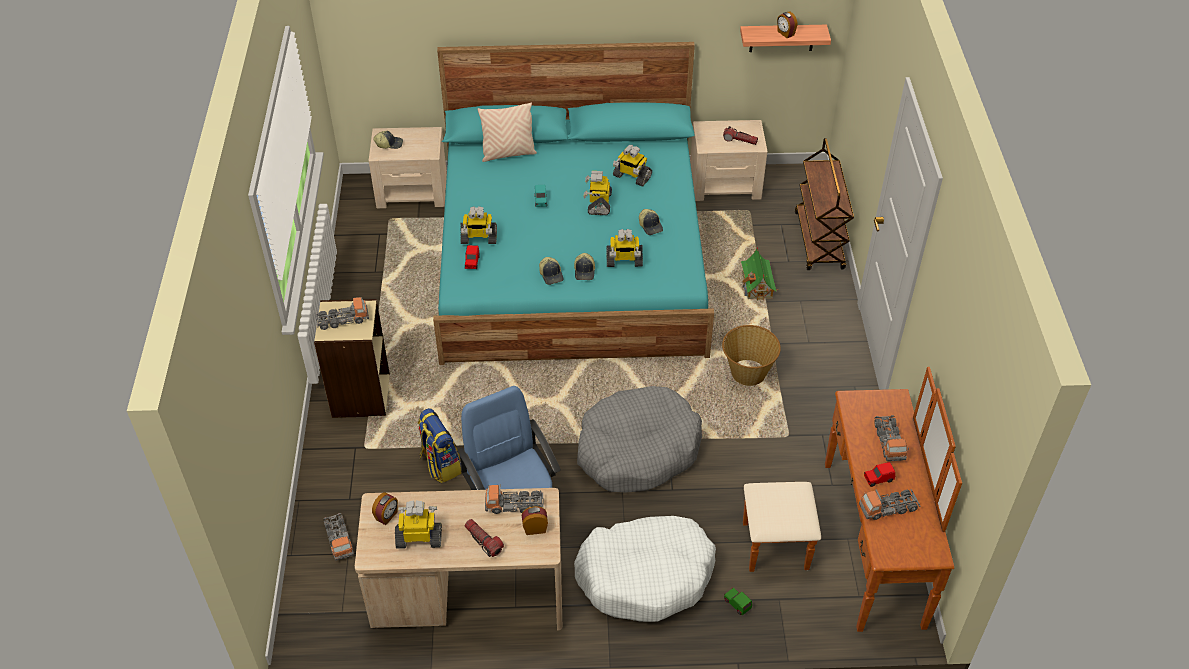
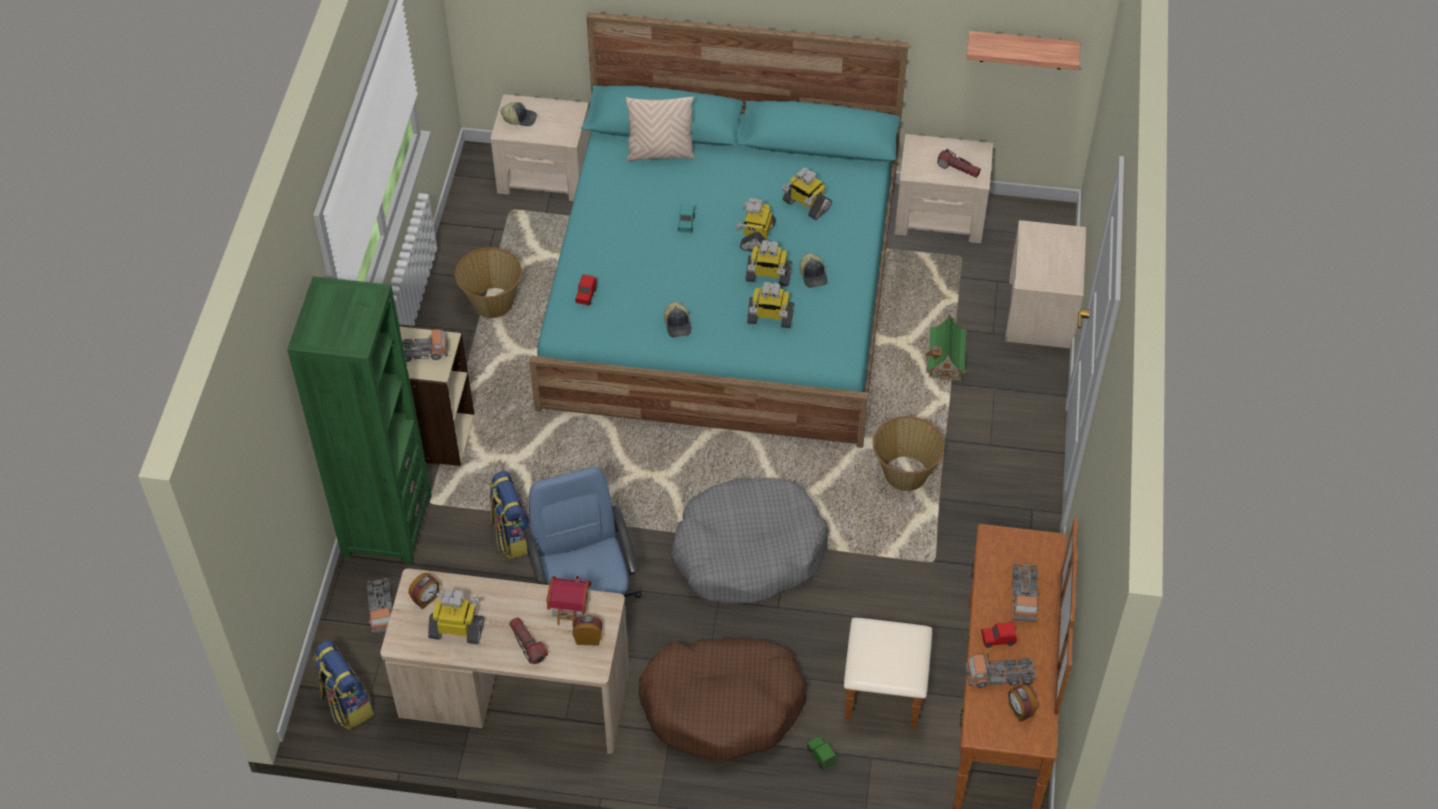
camera: 10 degrees right, 5 degrees up
toy robot [460,206,497,244] -> toy robot moved to [745,240,792,287]
toy truck [485,484,543,514] -> toy house [547,575,591,625]
cap [574,253,595,280] -> none
white dog bed [574,516,716,622] -> brown dog bed [639,637,807,762]
alarm clock [777,11,797,38] -> alarm clock moved to [1008,684,1037,722]
brown cart [795,138,854,270] -> beige nightstand [1005,220,1086,348]
none -> green bookcase [287,276,432,565]
none -> backpack [314,640,374,730]
none -> basket [455,247,522,318]

